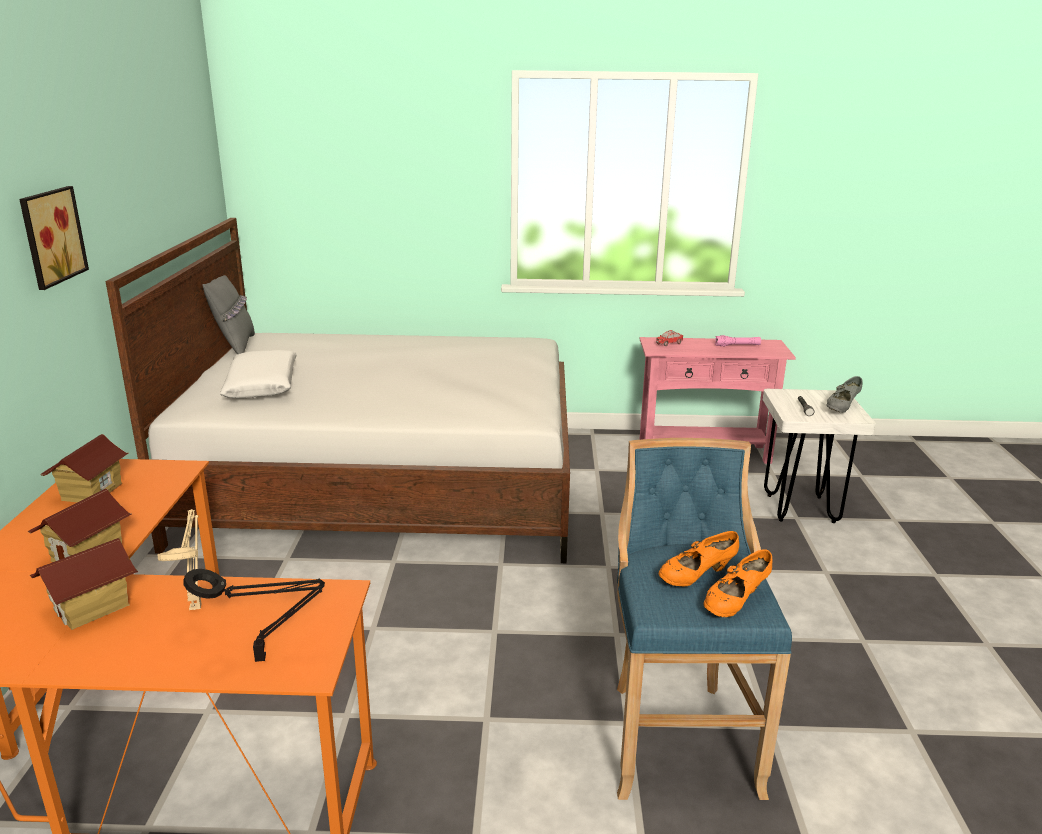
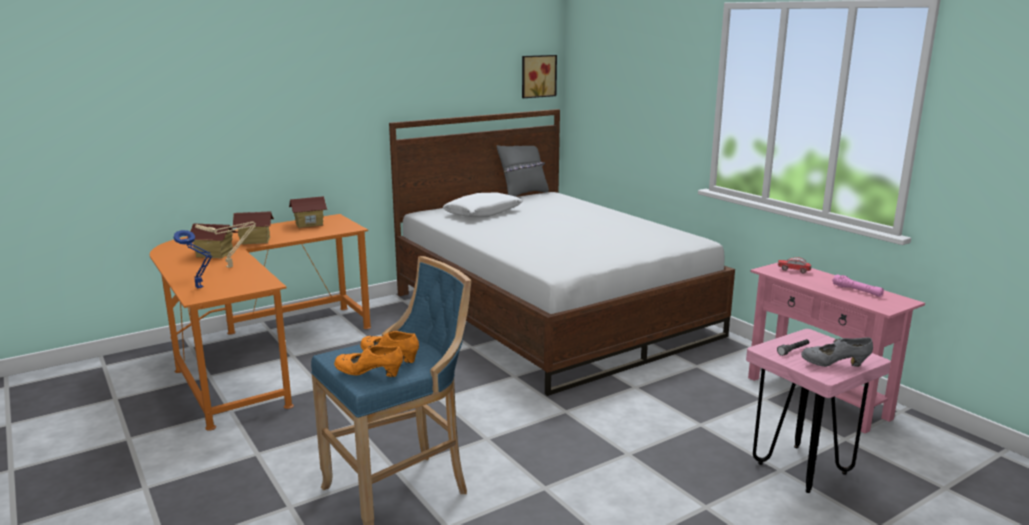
camera: 55 degrees right, 5 degrees down
picture [19,186,89,290] -> picture moved to [522,55,557,98]
black table lamp [183,569,325,662] -> blue table lamp [174,230,212,288]
white stool [763,389,875,523] -> pink stool [746,329,891,493]

